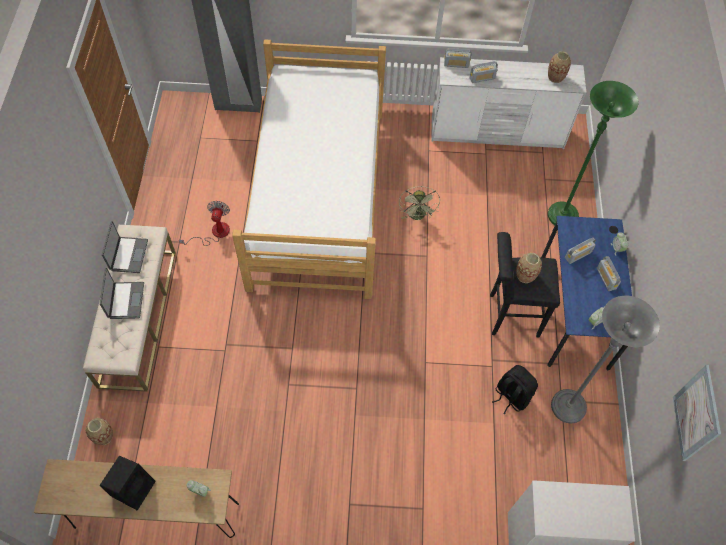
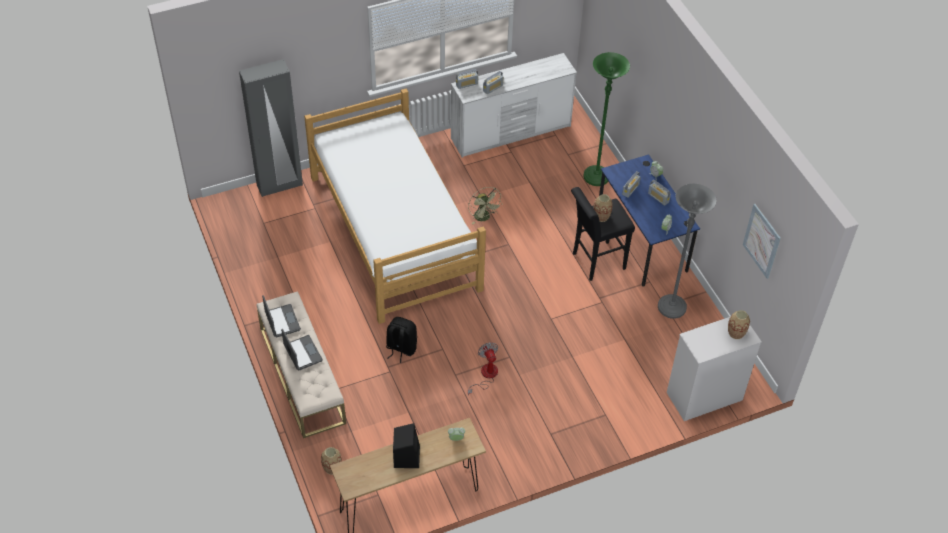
camera: 25 degrees left, 10 degrees down
fan [179,201,230,246] -> fan moved to [468,342,498,395]
black backpack [492,365,538,415] -> black backpack moved to [386,317,417,363]
vase [548,51,571,83] -> vase moved to [728,310,750,339]

